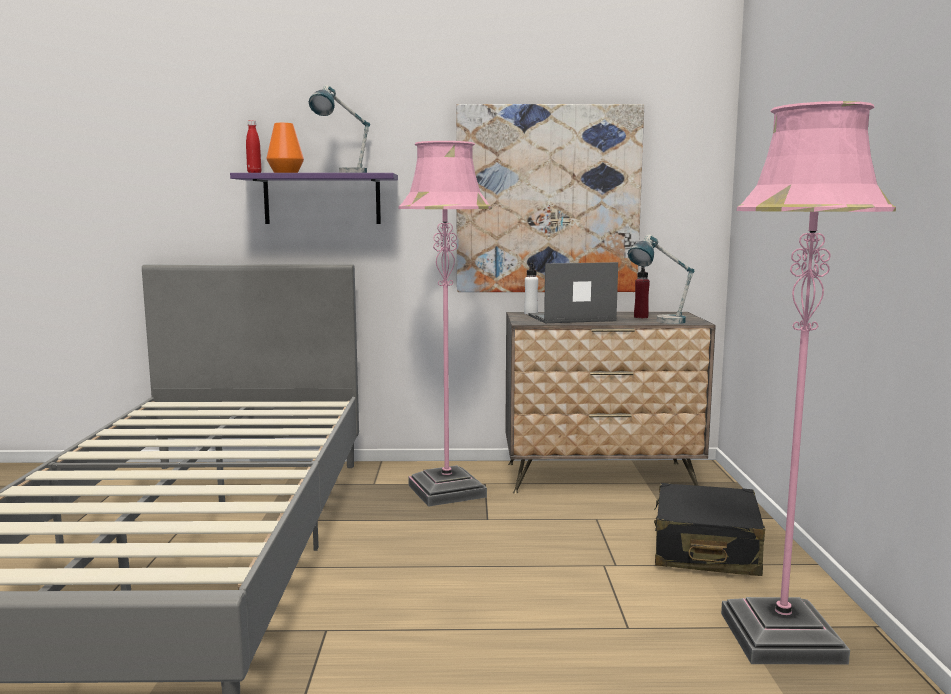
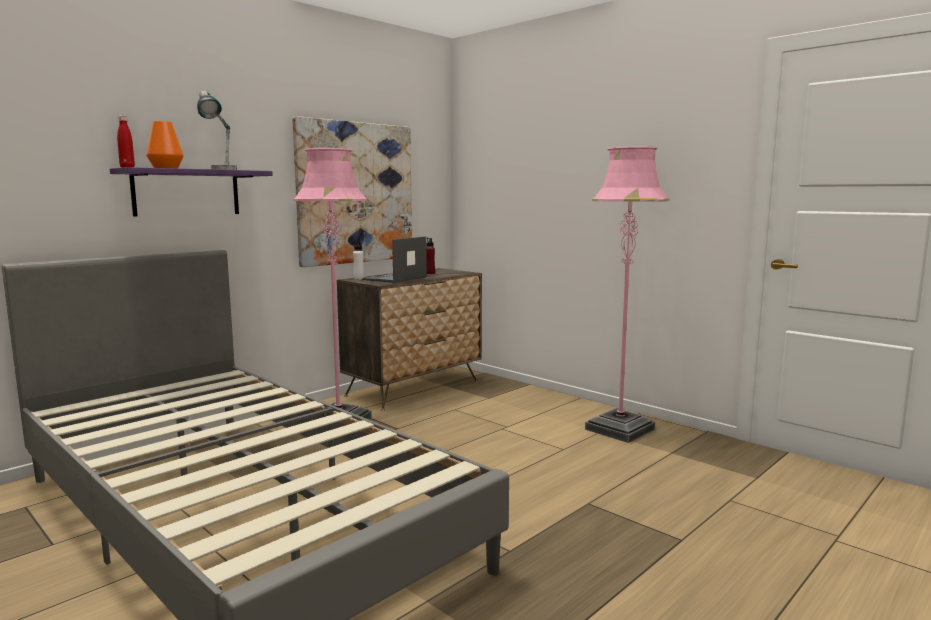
camera: 45 degrees left, 0 degrees up
table lamp [628,234,694,324] -> none
black suitcase [654,483,765,576] -> none

